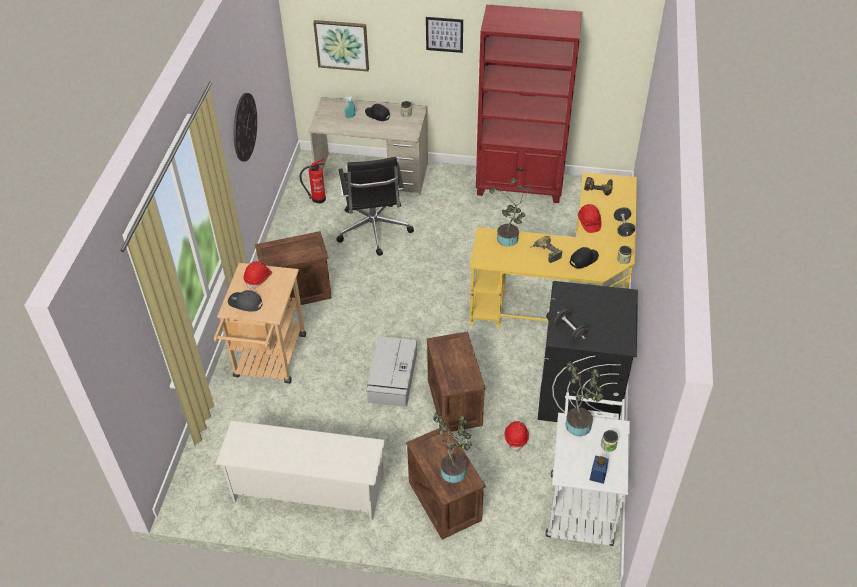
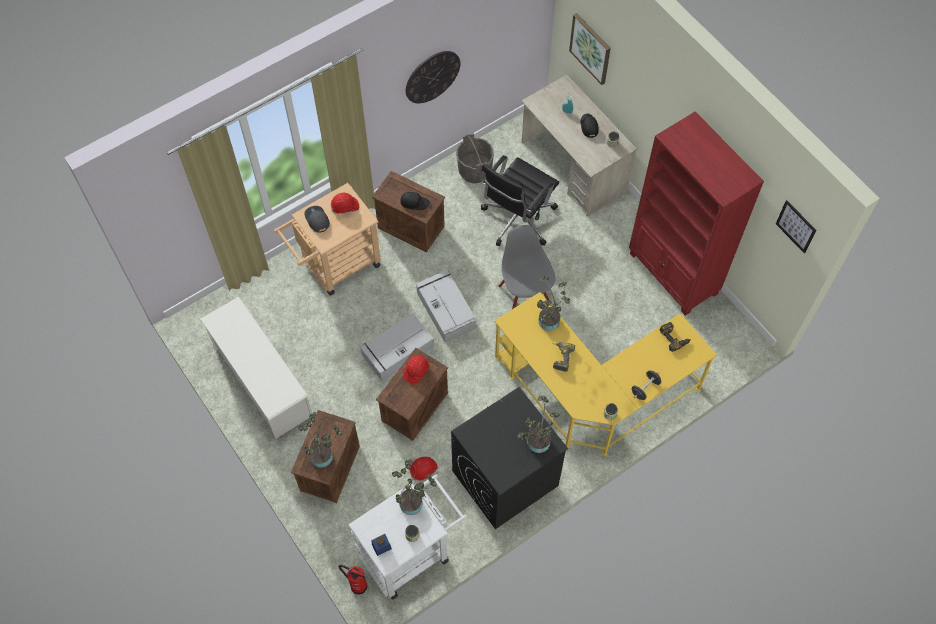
camera: 45 degrees right, 15 degrees up
fire extinguisher [300,159,326,204] -> fire extinguisher moved to [338,565,367,595]
picture [426,17,463,53] -> picture moved to [776,200,817,253]
black dumbbell [555,309,588,342] -> none
black cap [570,247,599,269] -> black cap moved to [400,192,430,210]
red hard hat [578,204,601,233] -> red hard hat moved to [403,355,429,385]
none -> grey storage box [416,270,476,343]
none -> grey bucket [456,133,494,183]
none -> grey chair [498,225,556,309]
none -> potted plant [517,396,560,453]

